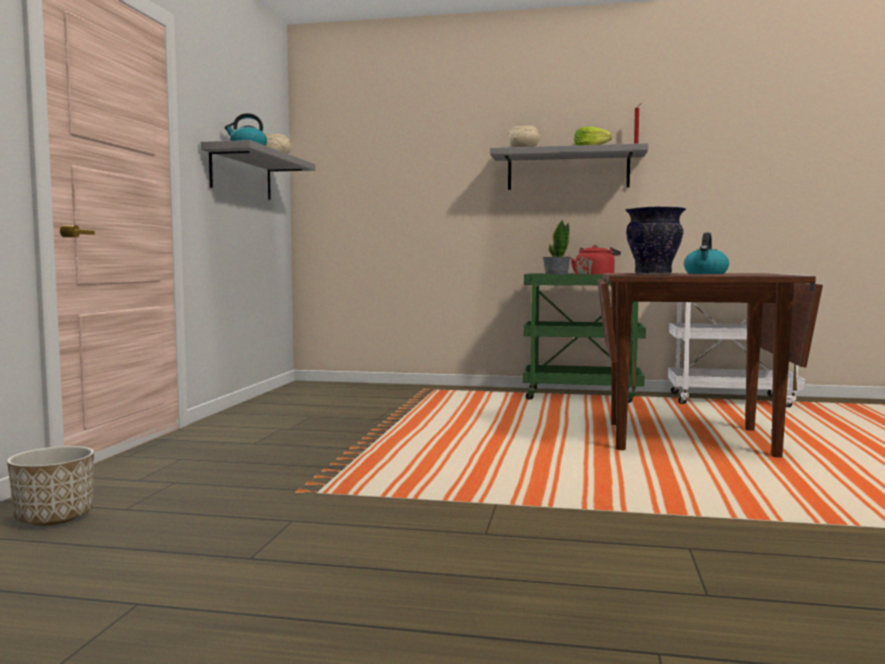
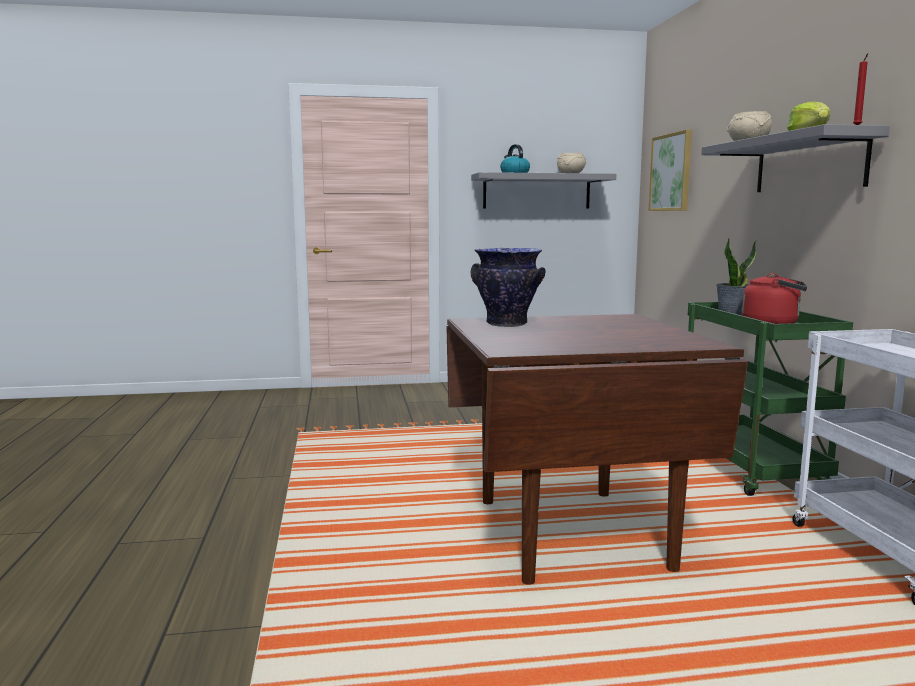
camera: 70 degrees right, 5 degrees up
planter [7,446,94,526] -> none
kettle [684,233,729,274] -> none
none -> picture [649,130,692,211]

